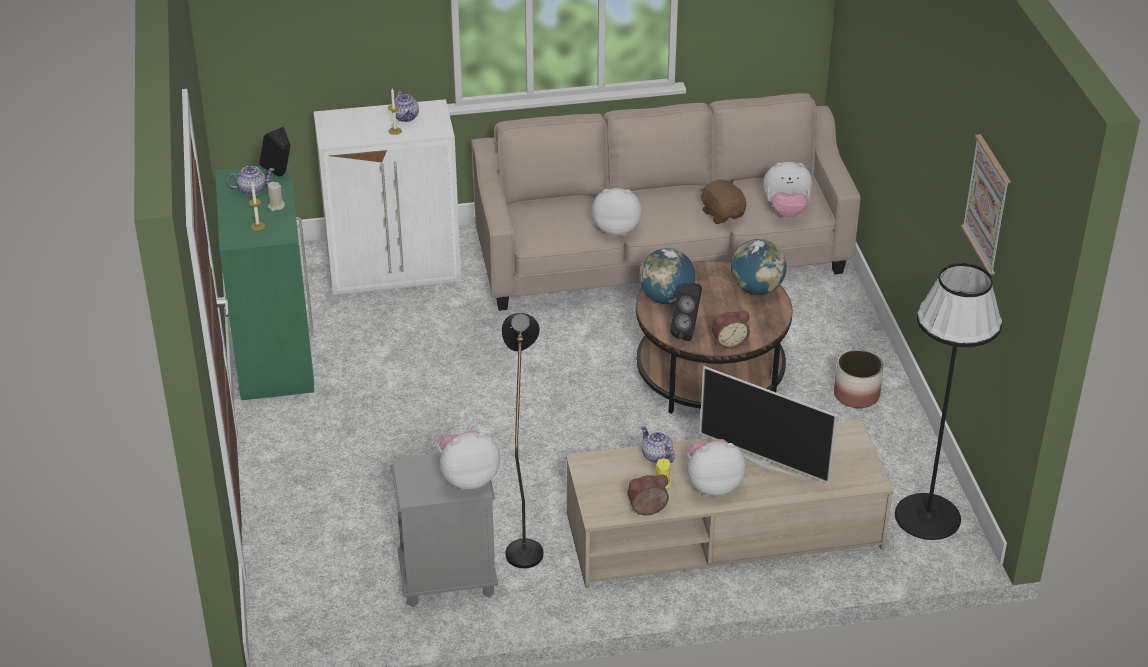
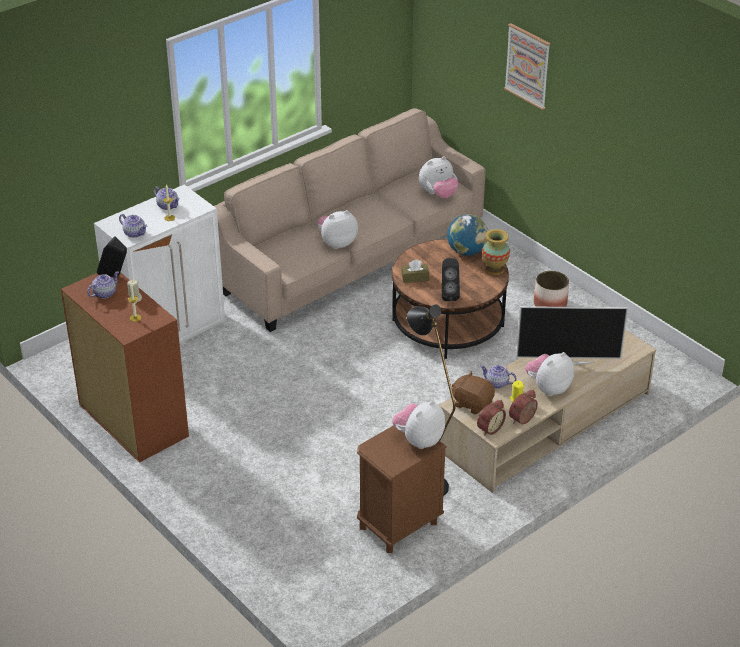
camera: 30 degrees left, 0 degrees up
green cabinet [215,163,314,401] -> brown cabinet [61,272,189,463]
grey nightstand [391,453,498,608] -> brown nightstand [357,425,447,553]
globe [639,248,695,304] -> brown tissue box [402,259,429,283]
brown plush toy [700,179,746,224] -> brown plush toy moved to [452,371,495,414]
alarm clock [712,311,750,349] -> alarm clock moved to [477,400,506,436]
black floor lamp [895,263,1002,540] -> none
picture [961,134,1011,275] -> picture moved to [504,23,551,110]
none -> teapot [119,214,147,238]
none -> vase [482,229,510,275]

